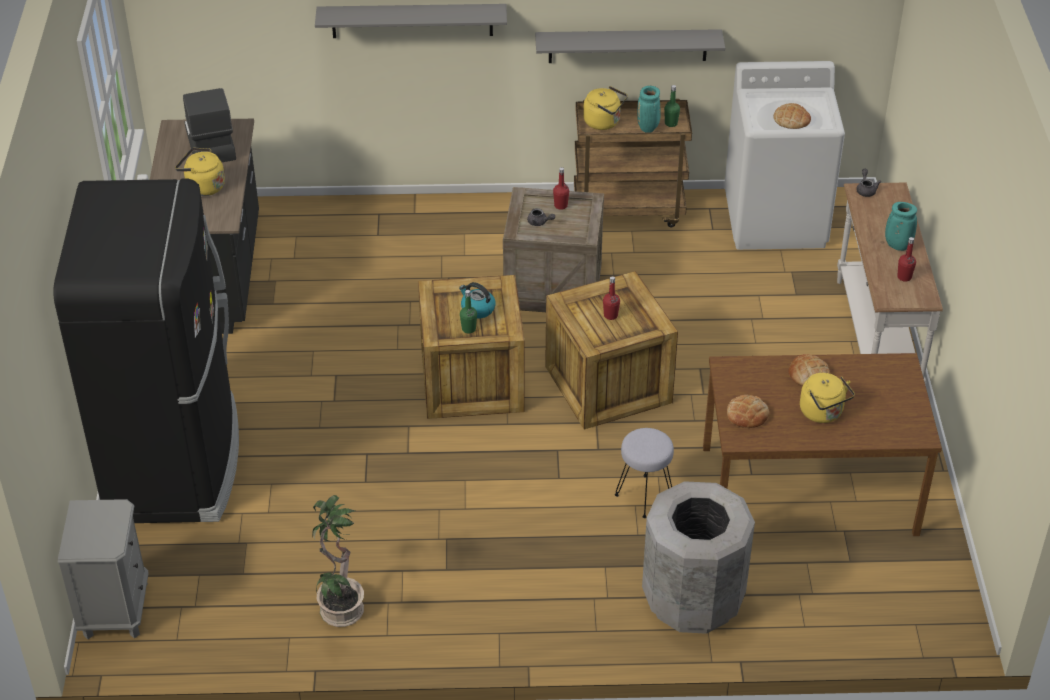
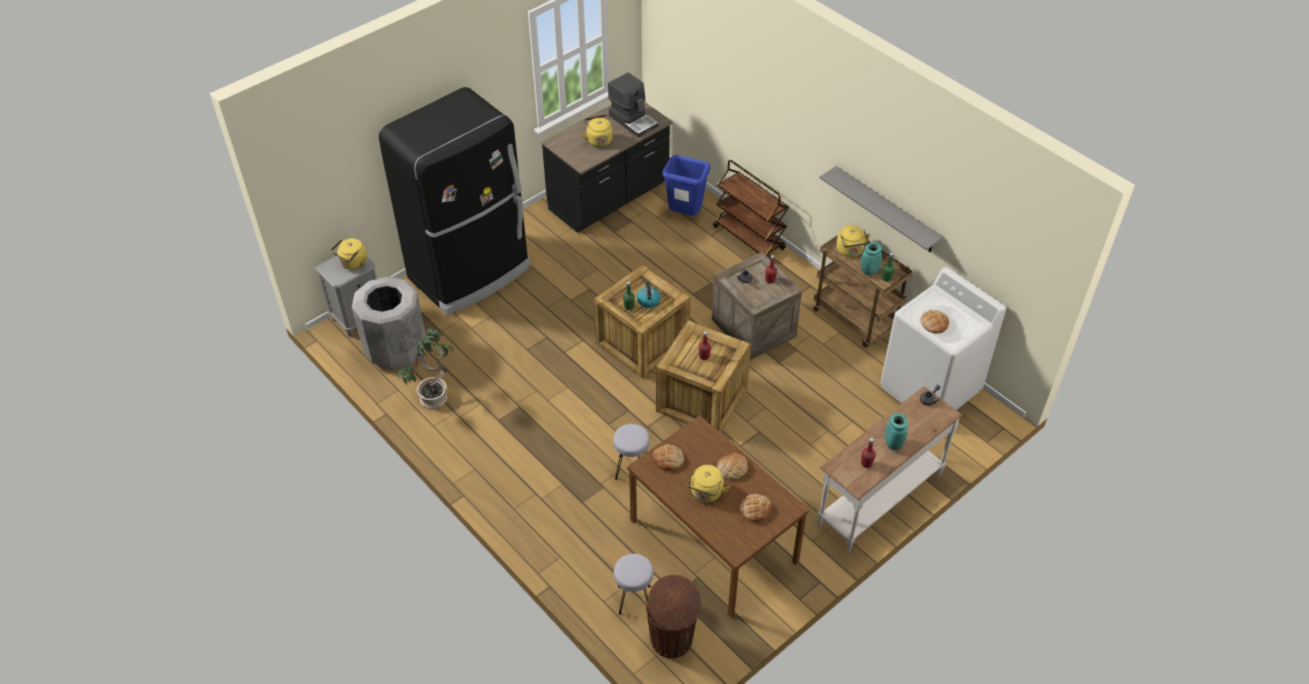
camera: 50 degrees right, 5 degrees up
coffee machine [183,88,236,162] -> coffee machine turned 105 degrees clockwise [608,72,659,138]
grey shelf [315,4,507,38] -> none
grey trash can [642,481,755,634] -> grey trash can moved to [352,276,426,371]
none -> yellow kettle [331,238,367,270]
none -> grey stool [614,554,654,615]
none -> brown trash can [646,575,701,658]
none -> blue trash can [662,155,710,216]
none -> brown cart [713,160,789,256]
none -> bread [741,494,772,522]

